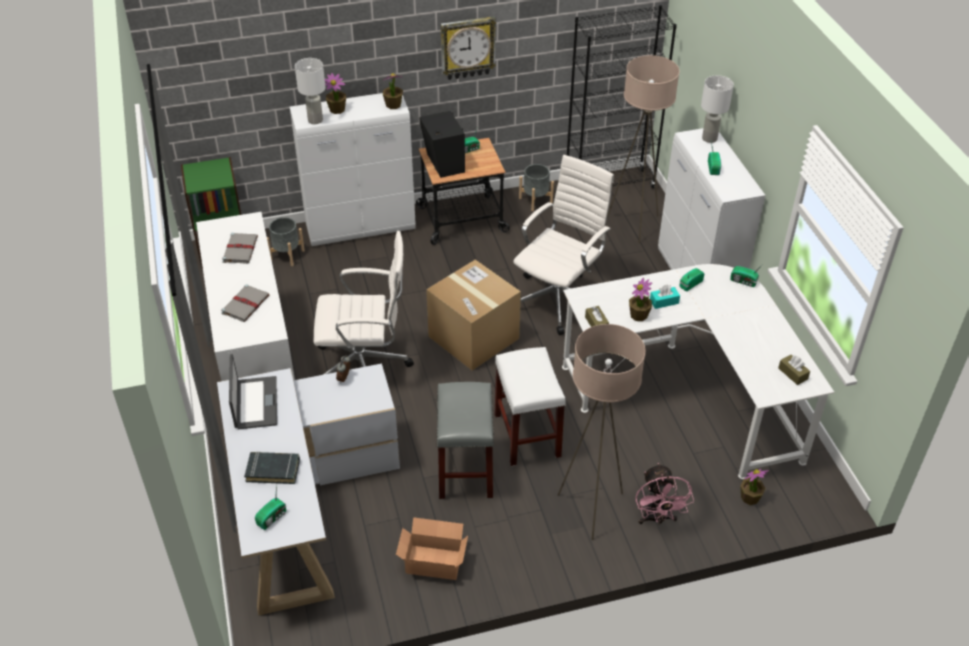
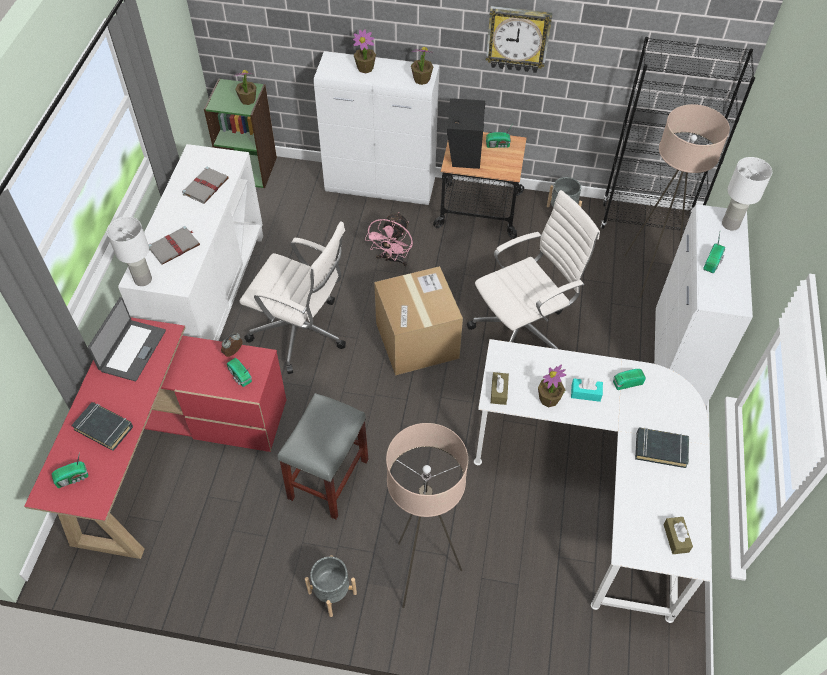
camera: 25 degrees right, 10 degrees up
white desk [217,364,400,616] -> red desk [24,317,286,559]
grey planter [267,217,305,266] -> grey planter moved to [305,555,357,617]
white table lamp [295,58,326,124] -> white table lamp moved to [107,216,152,286]
cardboard box [396,517,468,580] -> none
white stool [494,347,566,466] -> none
pink fan [635,463,694,525] -> pink fan moved to [365,212,413,266]
radio [730,263,764,287] -> radio moved to [227,358,252,387]
potted plant [740,469,769,505] -> potted plant moved to [235,70,256,105]
none -> black book [635,428,689,468]

